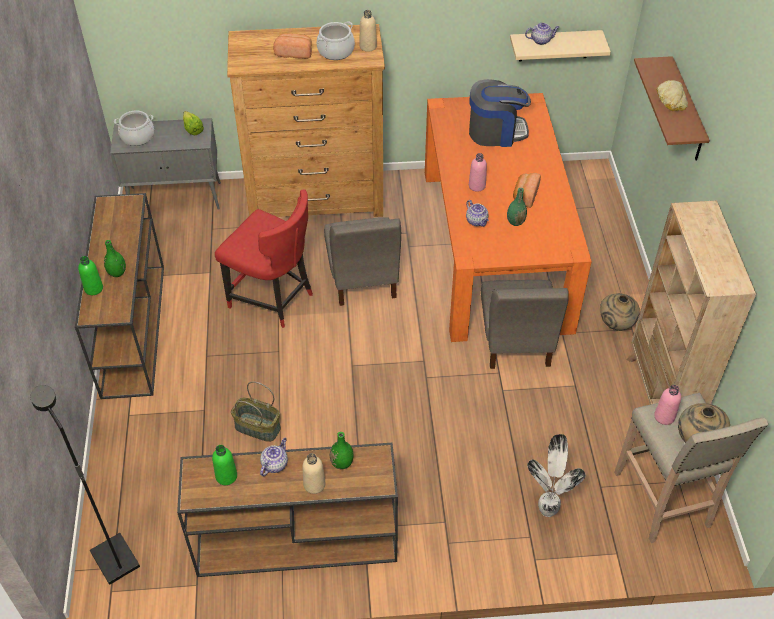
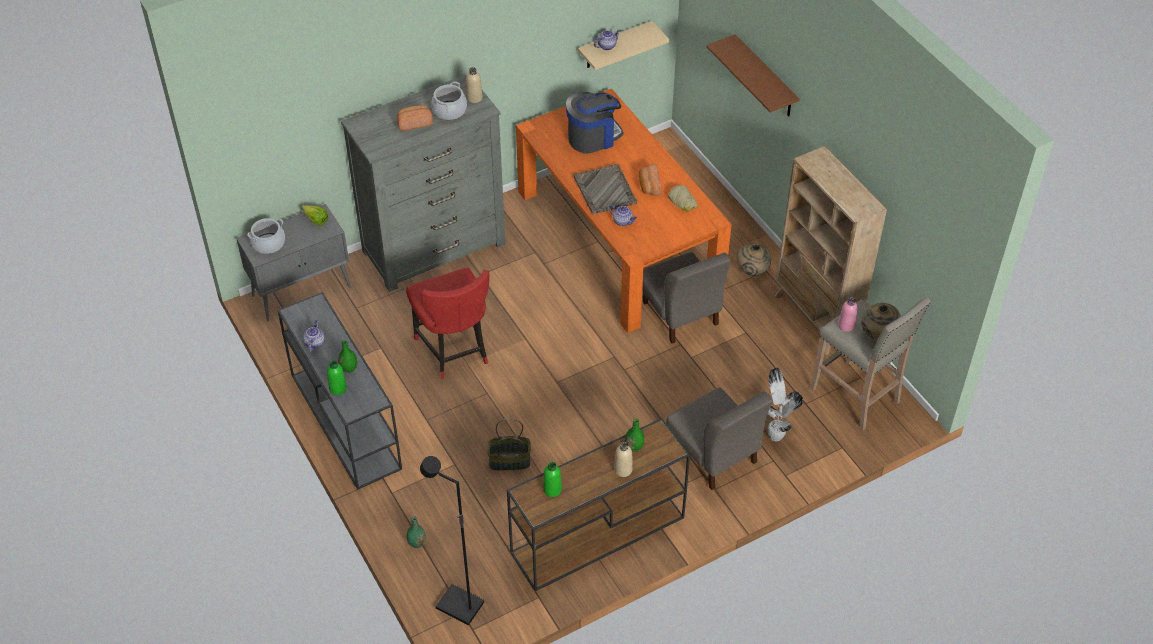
camera: 25 degrees left, 0 degrees up
brown console table [75,193,164,399] -> grey console table [277,292,402,490]
red chair [215,189,313,328] -> red chair turned 60 degrees clockwise [406,268,489,379]
brown dresser [227,24,385,217] -> grey dresser [341,75,506,292]
teapot [260,438,288,476] -> teapot moved to [303,320,325,352]
grey chair [324,217,401,306] -> grey chair moved to [666,387,773,490]
pink bottle [469,153,487,192] -> grey tray [573,164,637,214]
green vase [507,188,527,226] -> green vase moved to [407,516,426,548]
bread [656,80,688,111] -> bread moved to [668,185,697,212]

